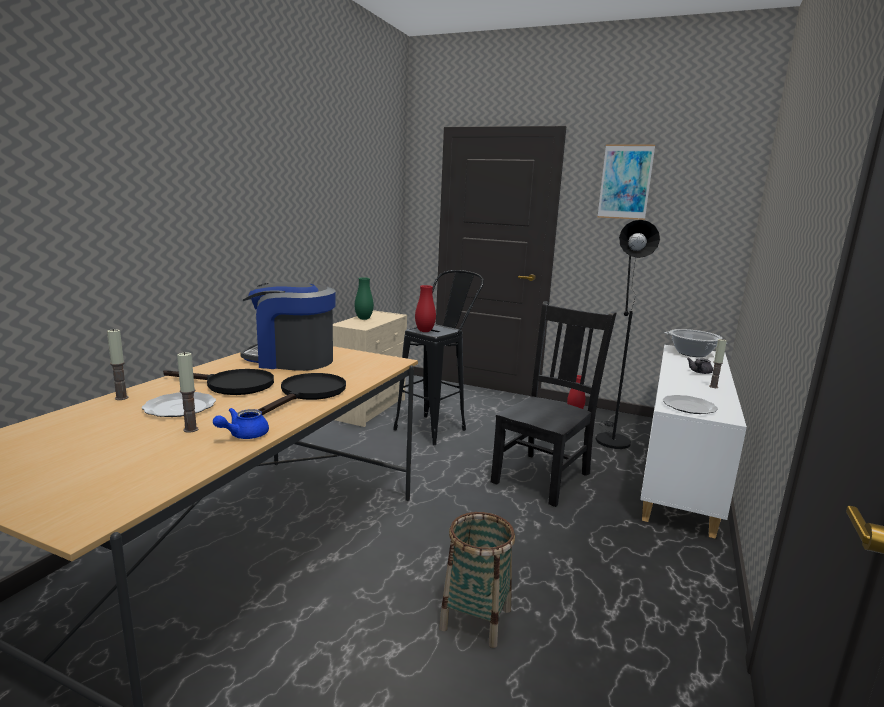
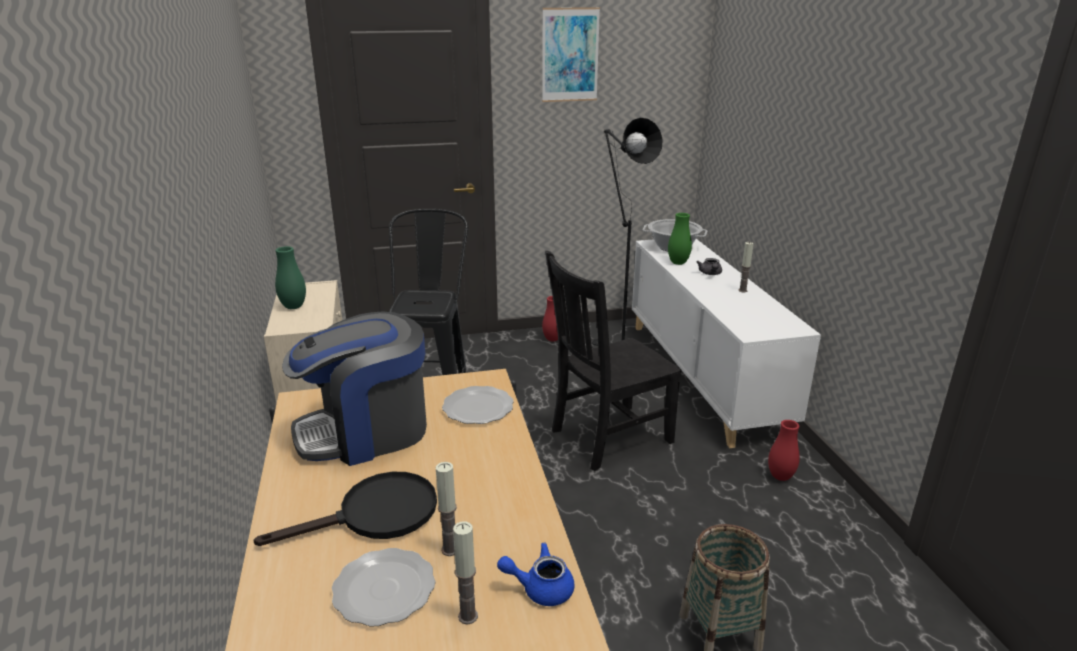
camera: 35 degrees left, 10 degrees up
candle [107,329,128,400] -> candle moved to [436,462,457,556]
blue teapot [213,408,269,439] -> blue teapot turned 90 degrees clockwise [497,542,575,606]
black frying pan [258,373,346,415] -> none
red vase [415,285,436,332] -> red vase moved to [768,420,800,481]
black chair [491,301,616,507] -> black chair turned 120 degrees counterclockwise [545,251,681,471]
plate [663,395,718,414] -> plate moved to [442,386,514,424]
none -> green vase [668,213,692,265]

